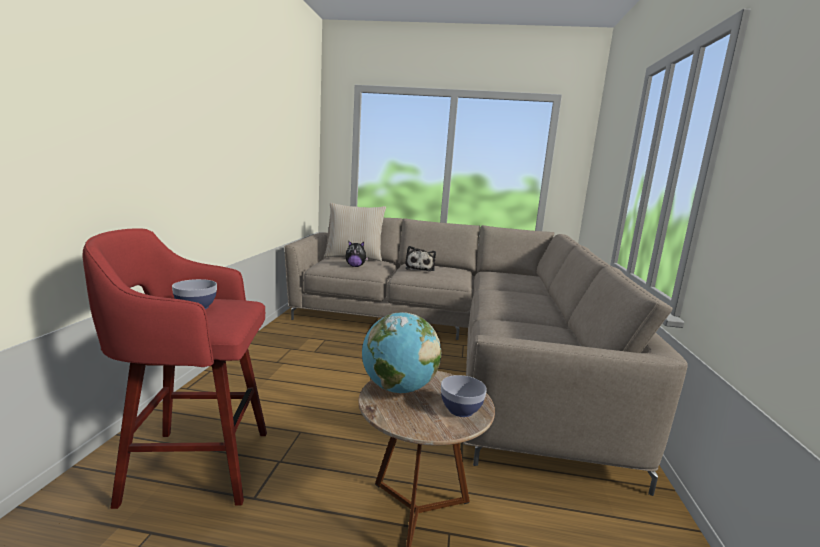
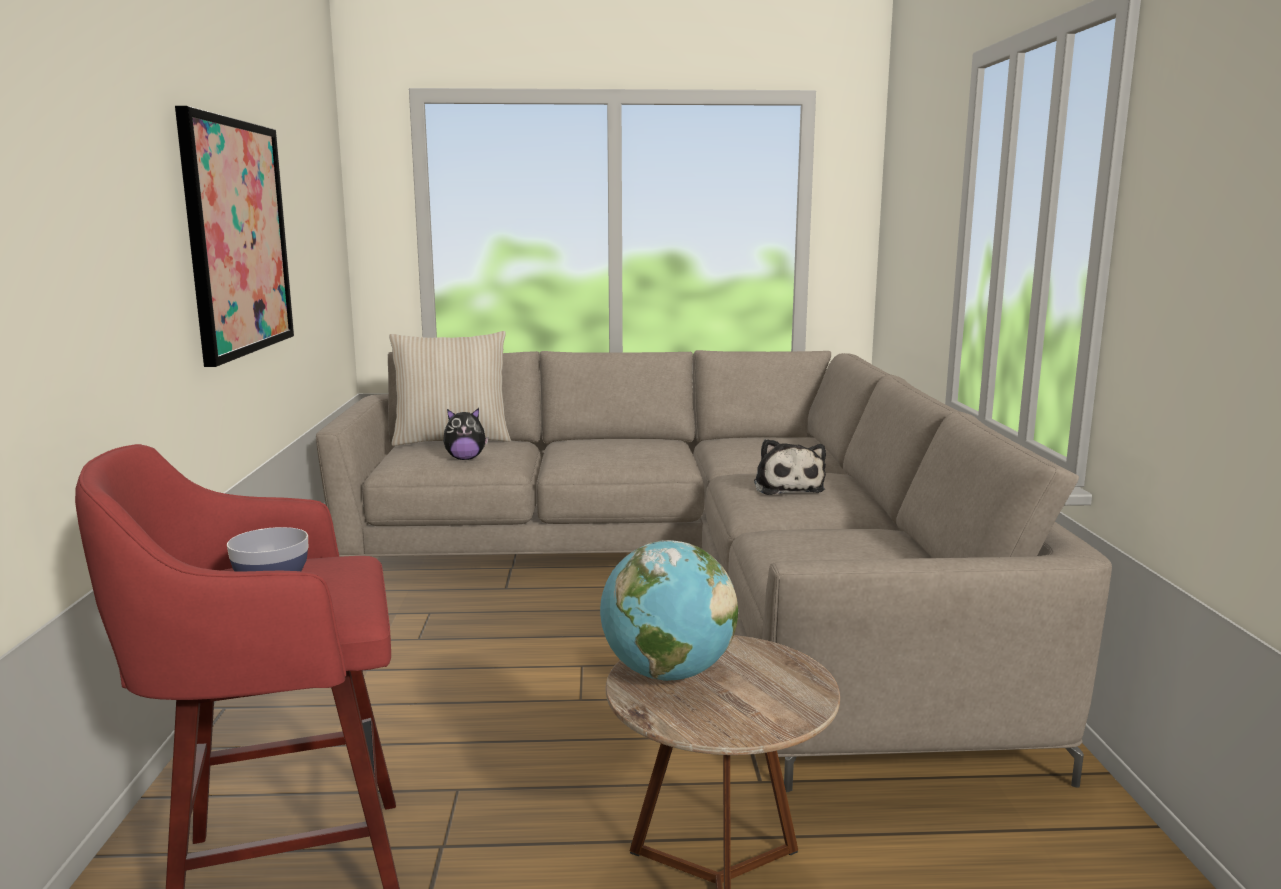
camera: 10 degrees left, 0 degrees up
plush toy [405,246,436,271] -> plush toy moved to [754,439,826,495]
bowl [441,375,487,417] -> none
none -> picture [175,106,294,367]

